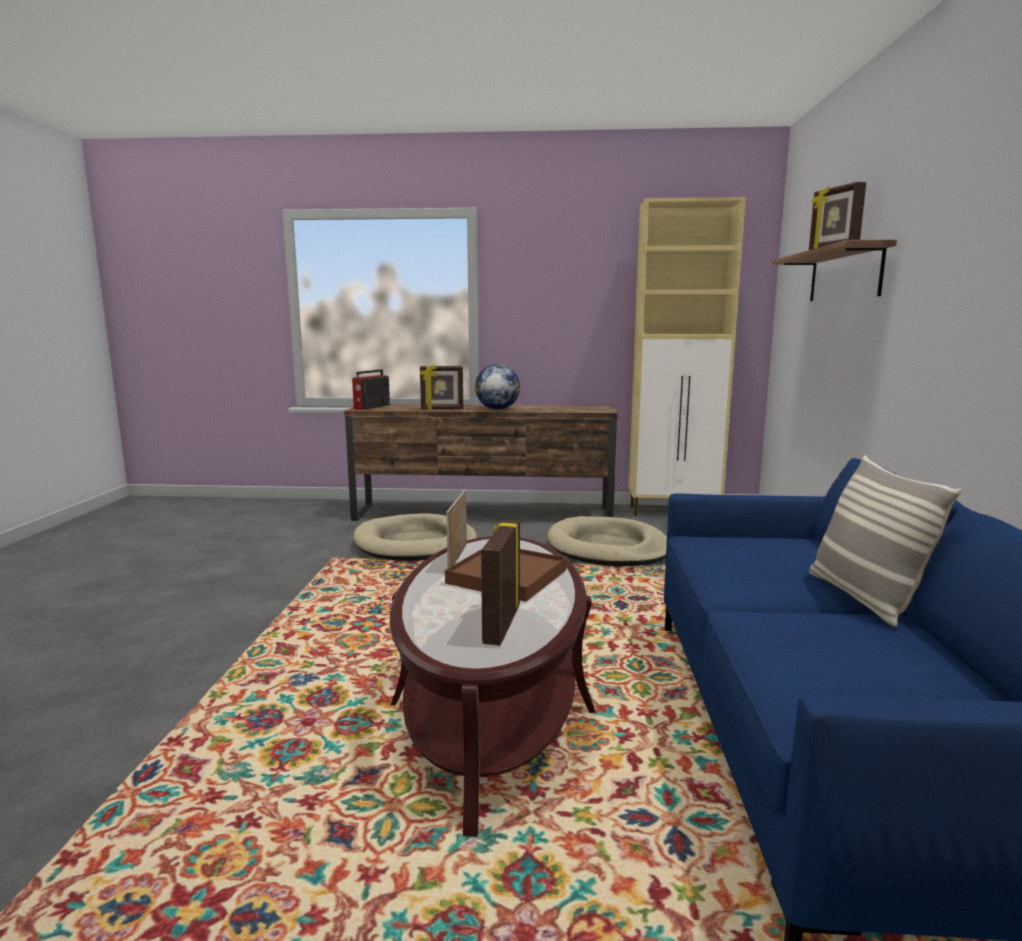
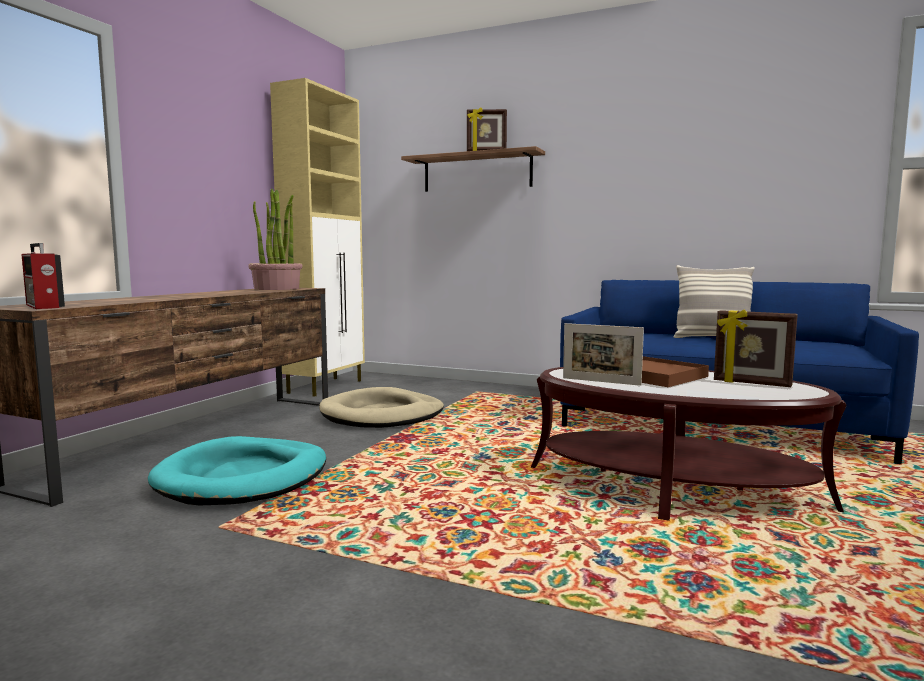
camera: 70 degrees left, 5 degrees down
beige dog bed [353,513,478,561] -> turquoise dog bed [148,436,326,505]
picture frame [420,365,463,410] -> none
globe [475,364,520,410] -> none
none -> potted plant [248,189,303,290]

